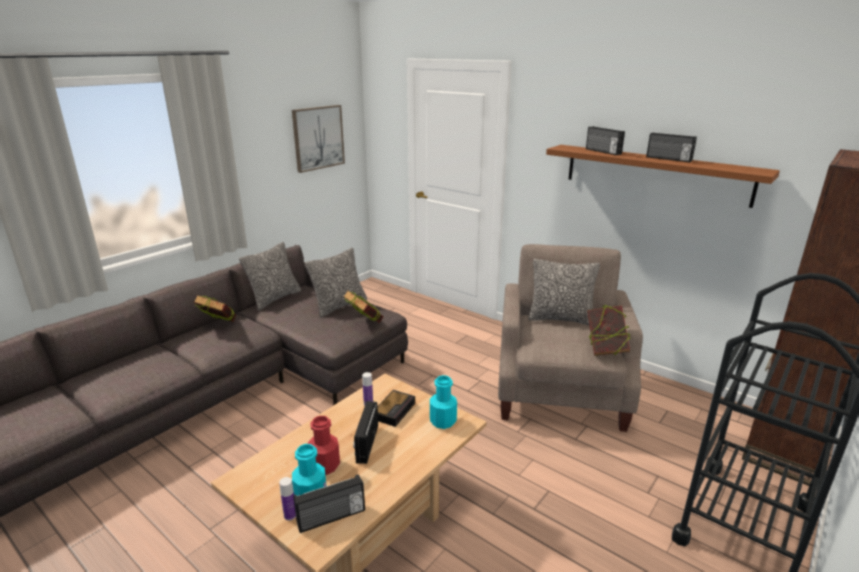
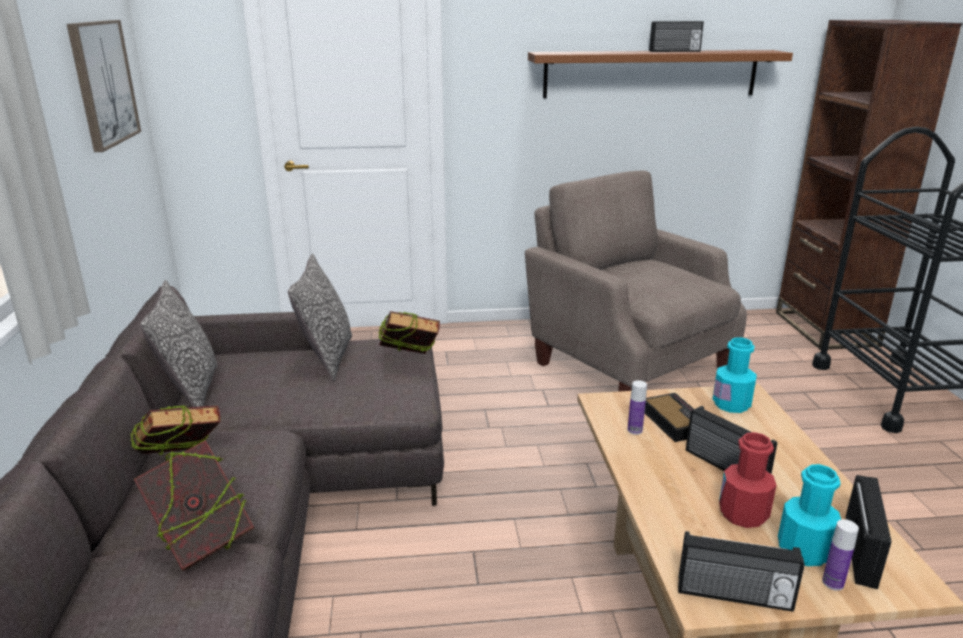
camera: 45 degrees left, 0 degrees up
pillow [528,259,600,326] -> none
radio [586,126,625,155] -> radio moved to [678,531,805,612]
book [587,305,630,356] -> book moved to [134,440,254,571]

